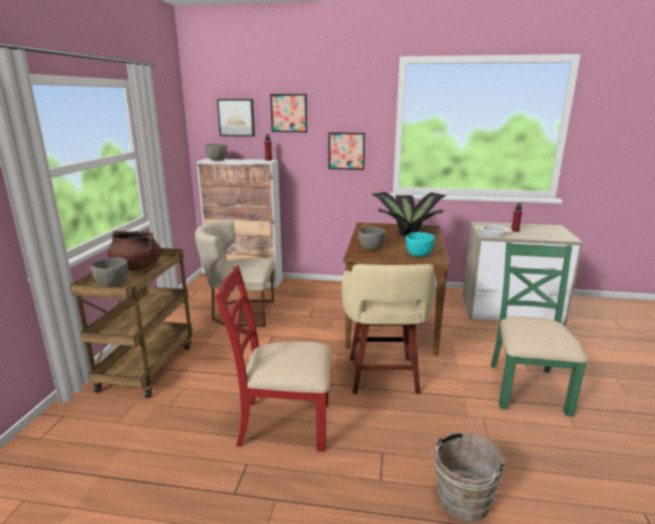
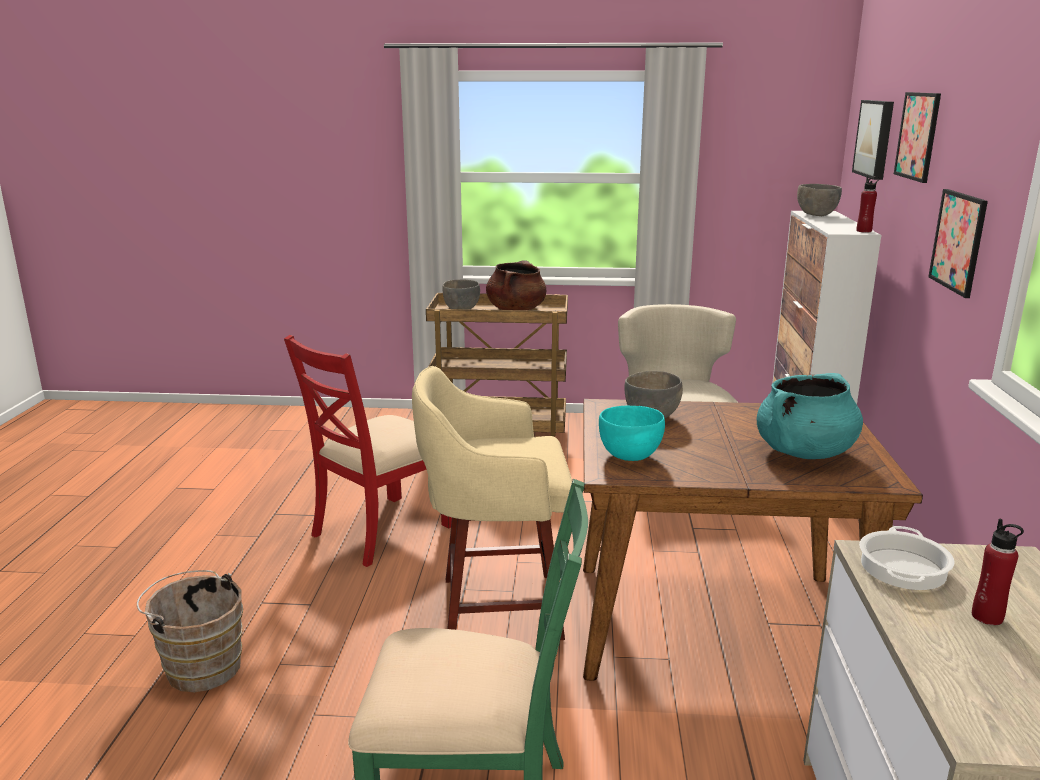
camera: 85 degrees right, 0 degrees up
red chair [215,265,331,452] -> red chair turned 135 degrees counterclockwise [284,335,452,567]
potted plant [372,192,447,236] -> turquoise cooking pot [757,373,863,459]

